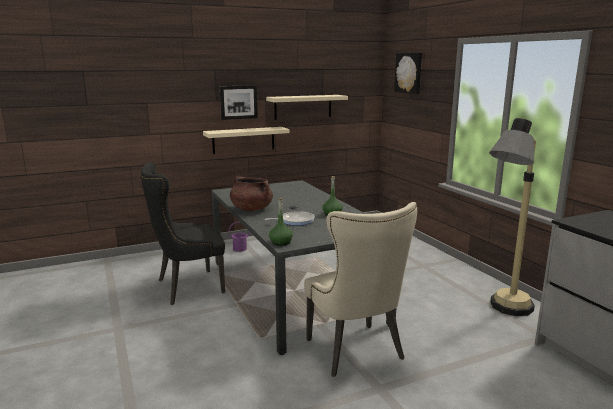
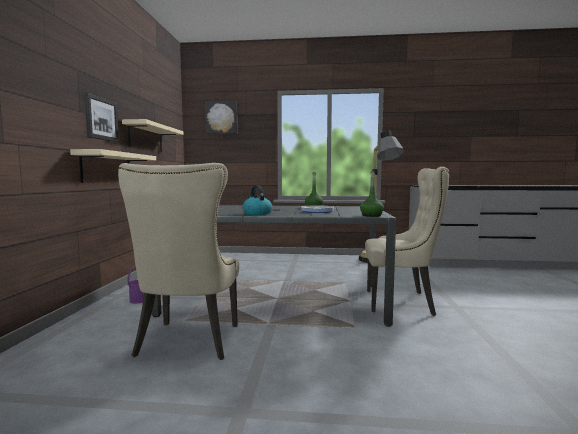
camera: 60 degrees left, 10 degrees down
black chair [141,162,225,305] -> beige chair [118,163,239,360]
brown cooking pot [230,176,273,211] -> kettle [243,186,272,215]

